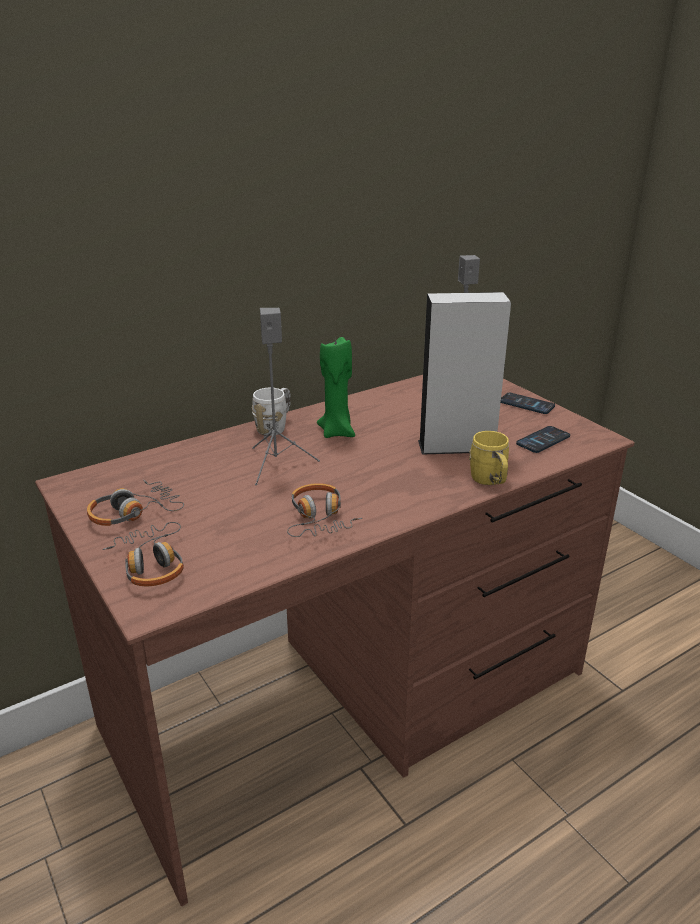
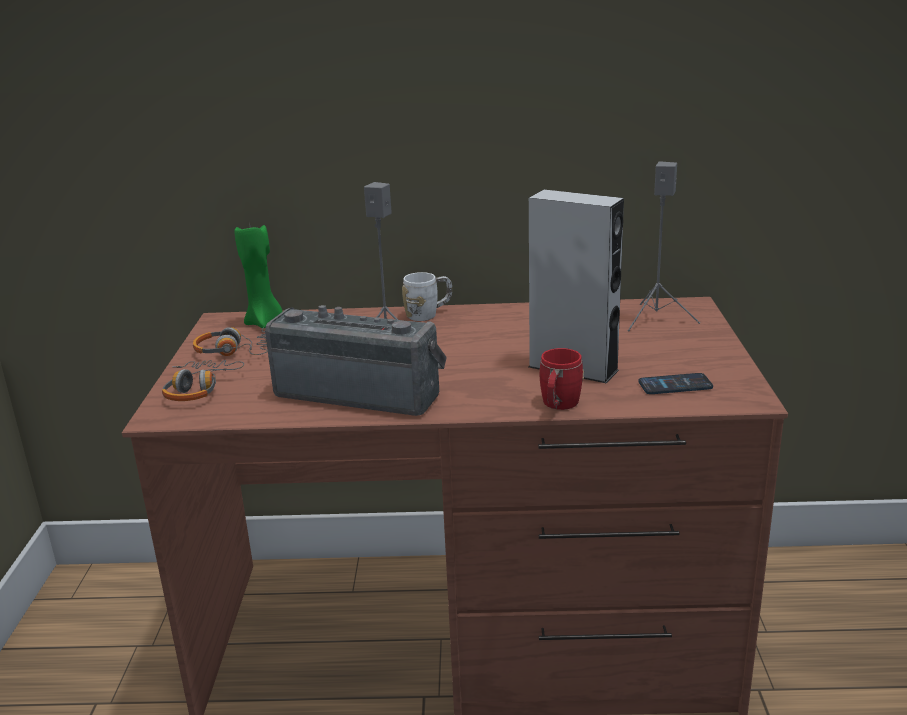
camera: 35 degrees right, 5 degrees down
headphones [287,483,362,537] -> radio [265,305,447,416]
green candle [317,335,355,438] -> green candle moved to [235,221,283,328]
yellow mug [469,431,509,485] -> red mug [540,348,584,410]
phone [501,393,555,414] -> none

